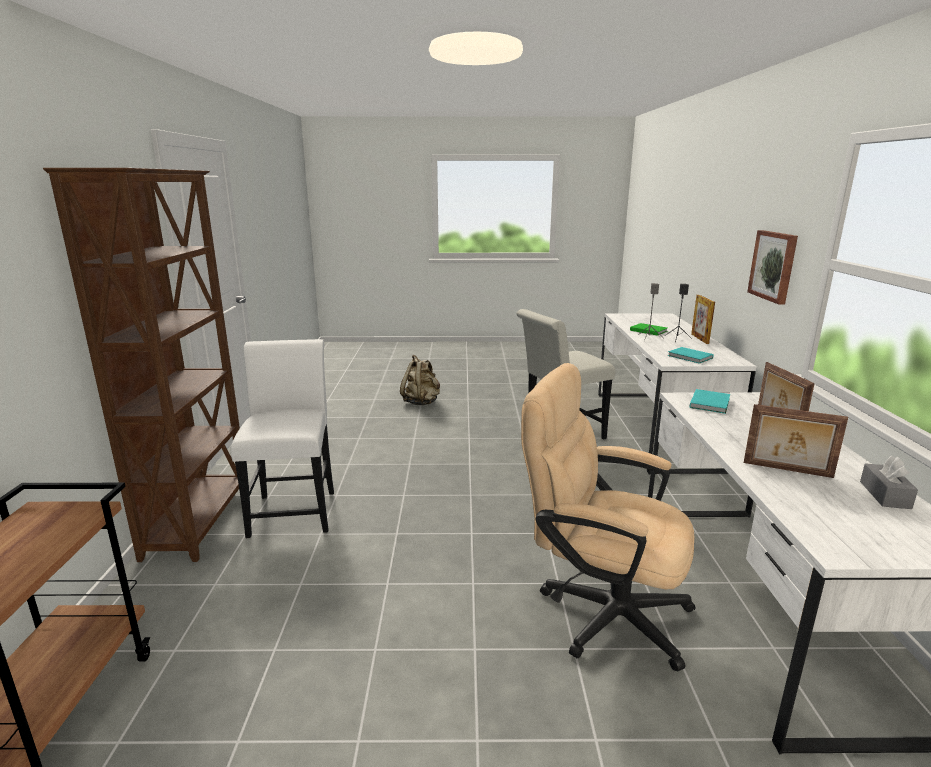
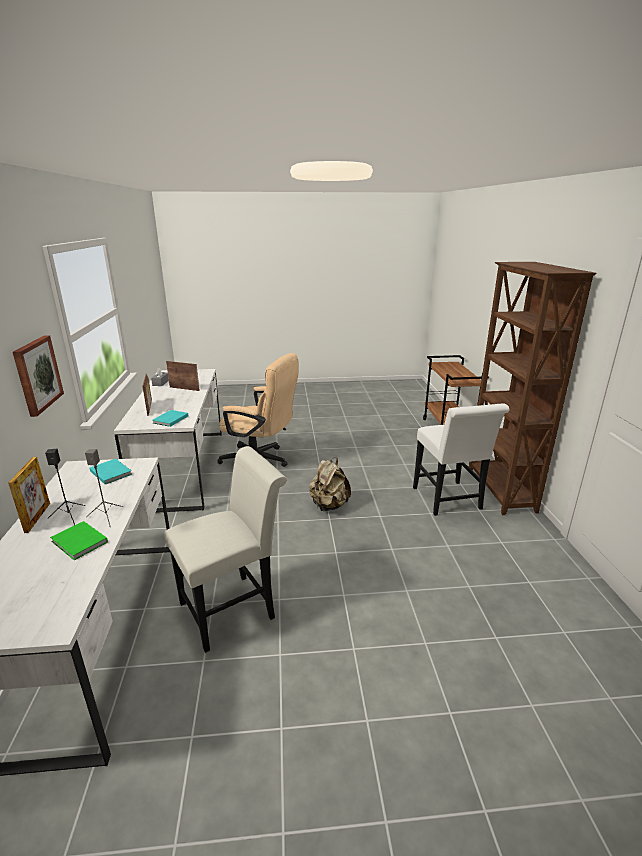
camera: 175 degrees right, 5 degrees up
beige backpack [400,355,440,405] -> beige backpack moved to [309,458,351,511]

